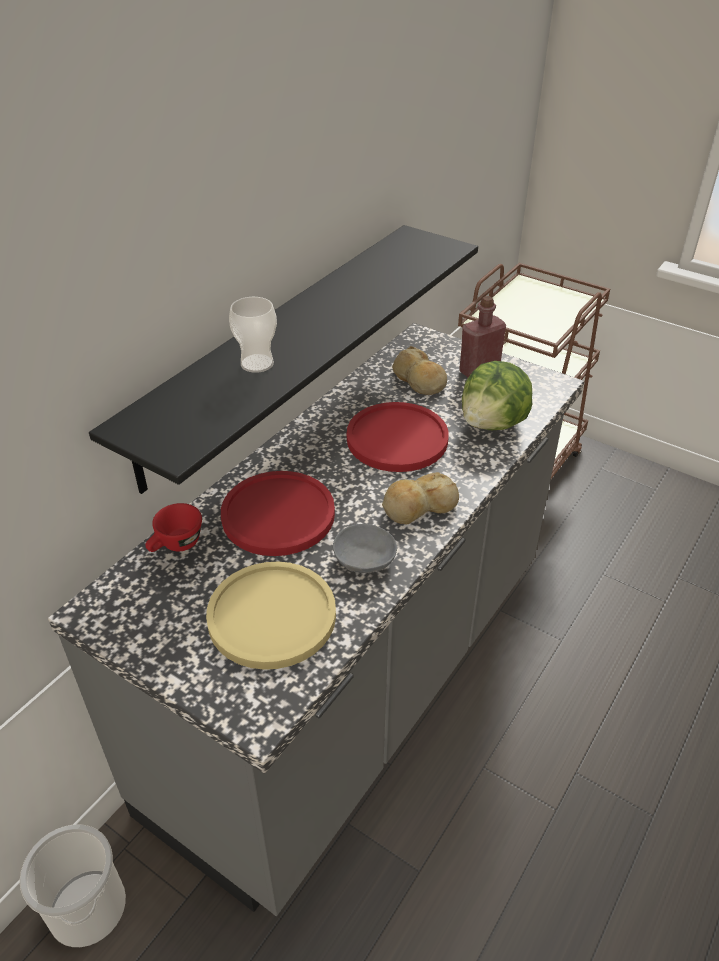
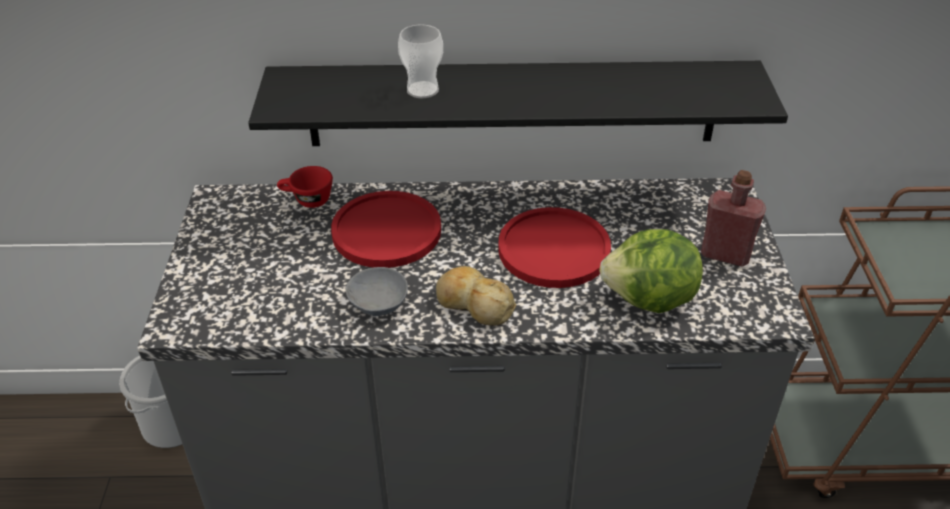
camera: 55 degrees right, 0 degrees up
yellow plate [206,562,336,670] -> none
bread [392,346,447,395] -> none

